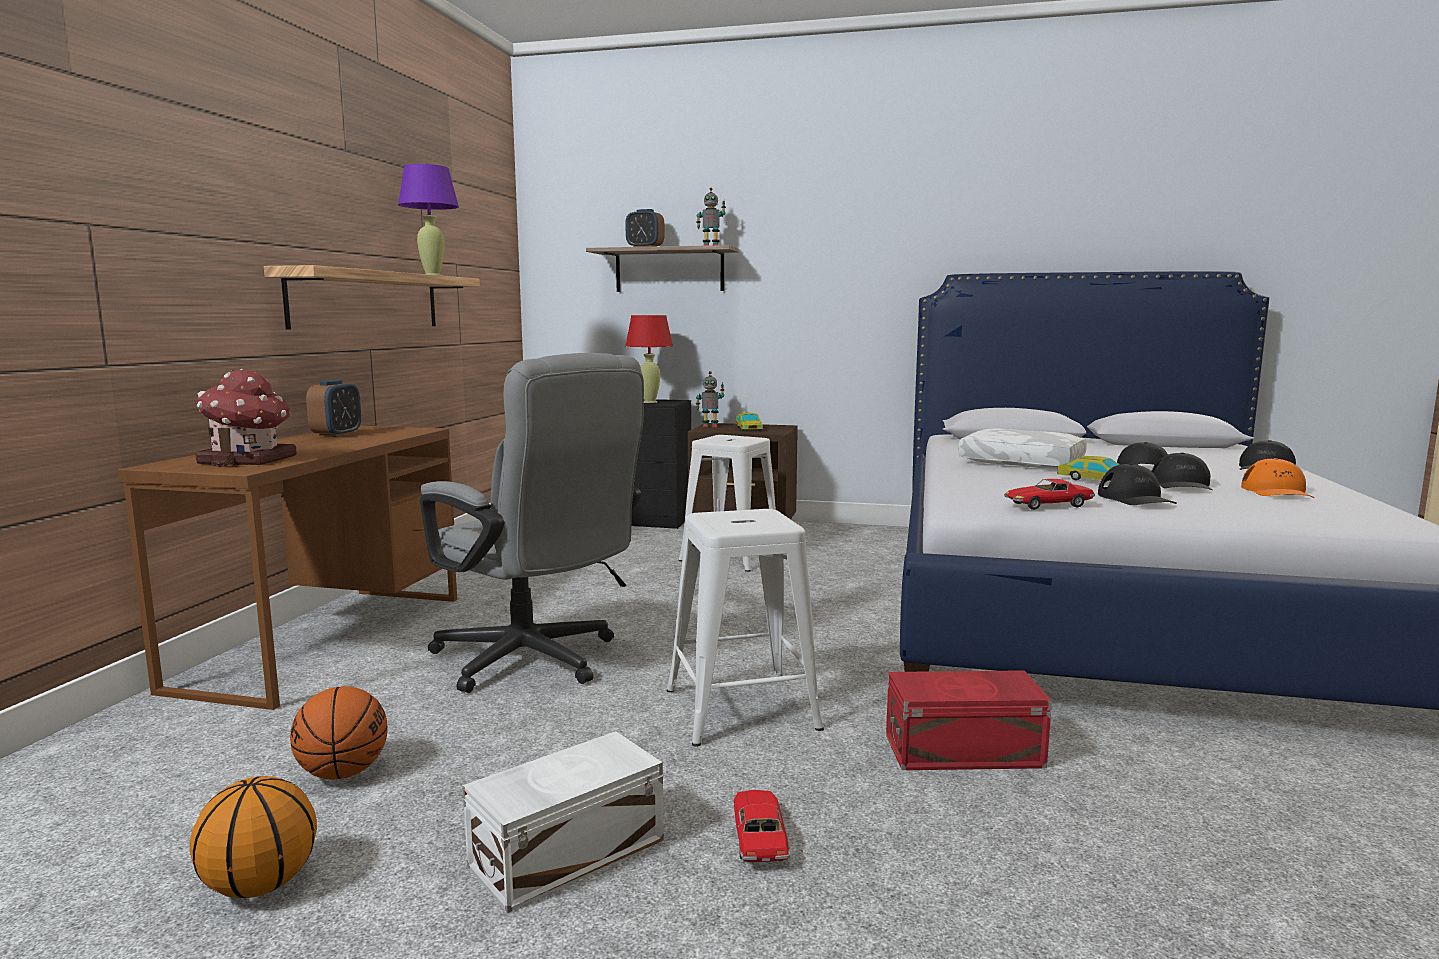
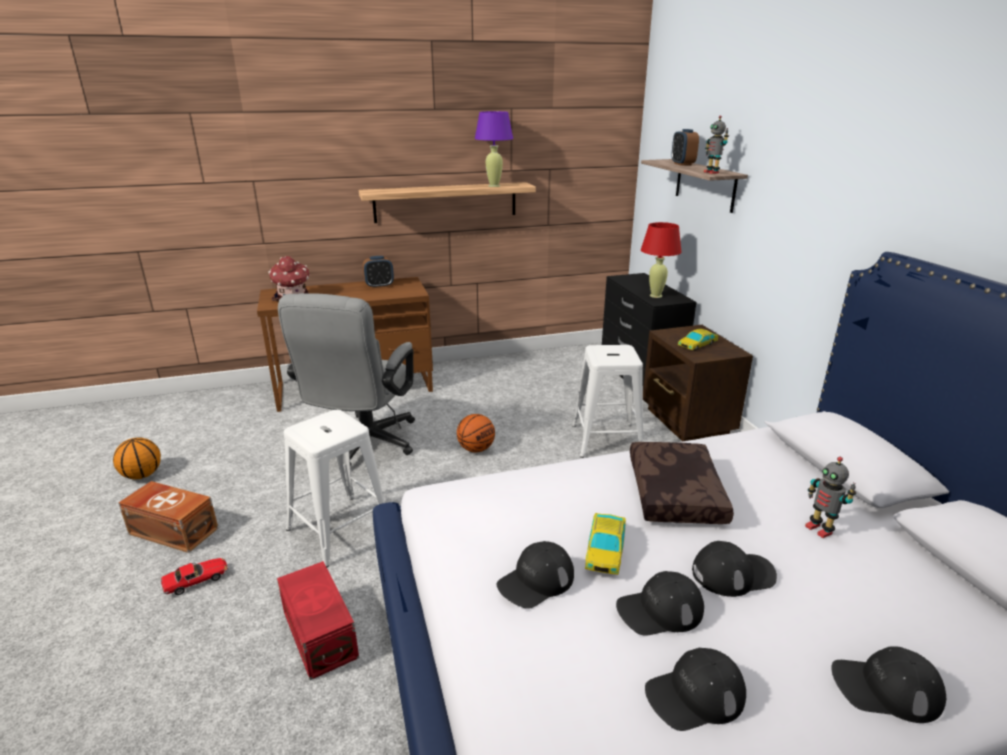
camera: 60 degrees right, 15 degrees up
basketball [290,686,388,779] -> basketball moved to [457,414,495,452]
white storage box [463,731,664,913] -> brown storage box [118,481,218,553]
toy robot [696,371,725,427] -> toy robot moved to [805,457,856,538]
white pillow [958,428,1087,469] -> brown pillow [630,442,734,524]
toy car [1004,479,1095,510] -> none
orange cap [1241,458,1314,498] -> black cap [645,647,746,731]

